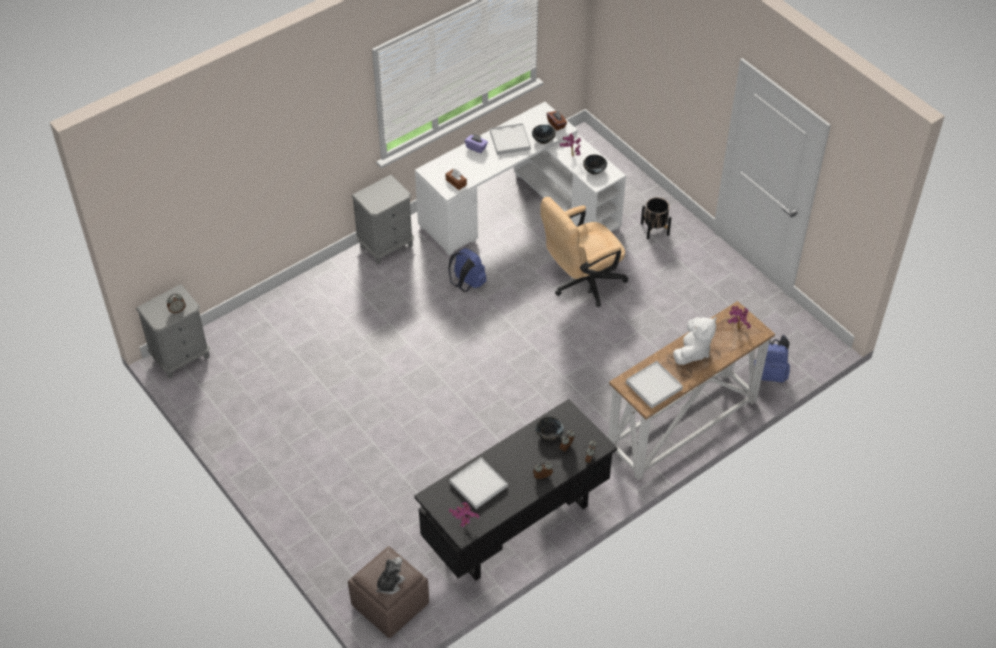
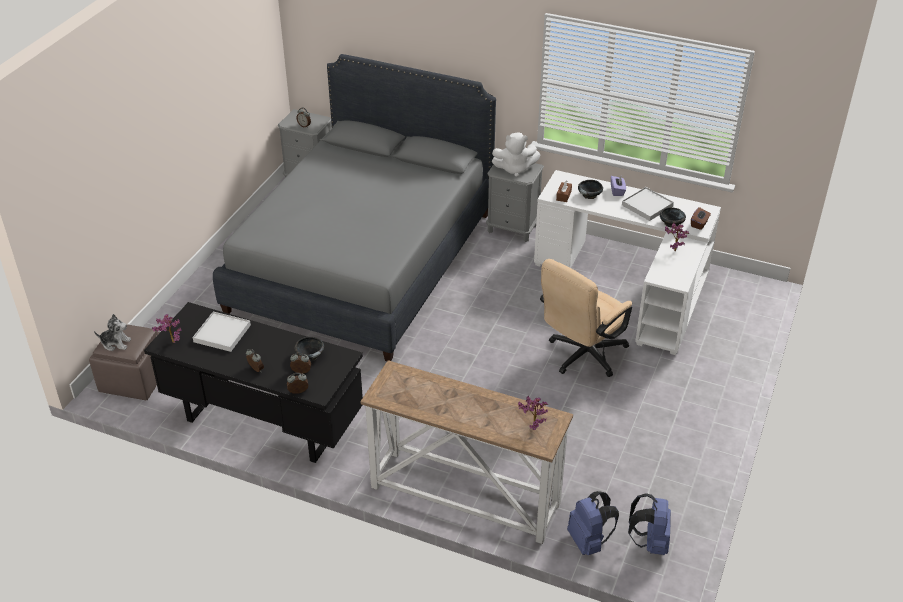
camera: 60 degrees right, 10 degrees down
blue backpack [449,248,487,292] -> blue backpack moved to [628,493,671,555]
beige office chair [540,197,628,307] -> beige office chair turned 75 degrees counterclockwise [540,259,632,377]
black bowl [583,155,607,175] -> black bowl moved to [578,180,603,199]
white tray [626,361,683,409] -> none
black planter [641,197,671,239] -> none
white plush toy [673,317,716,365] -> white plush toy moved to [492,132,540,177]
none -> grey bed [213,54,496,361]

